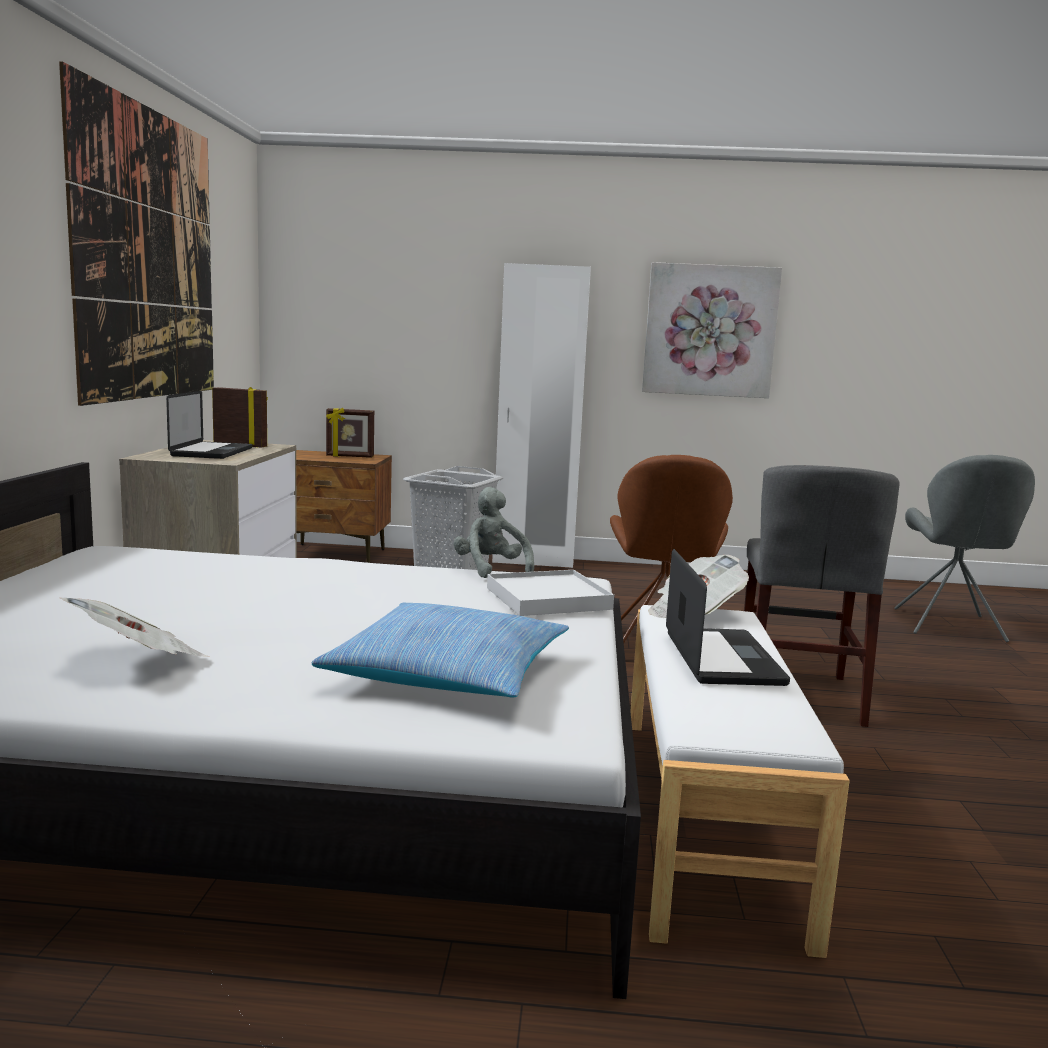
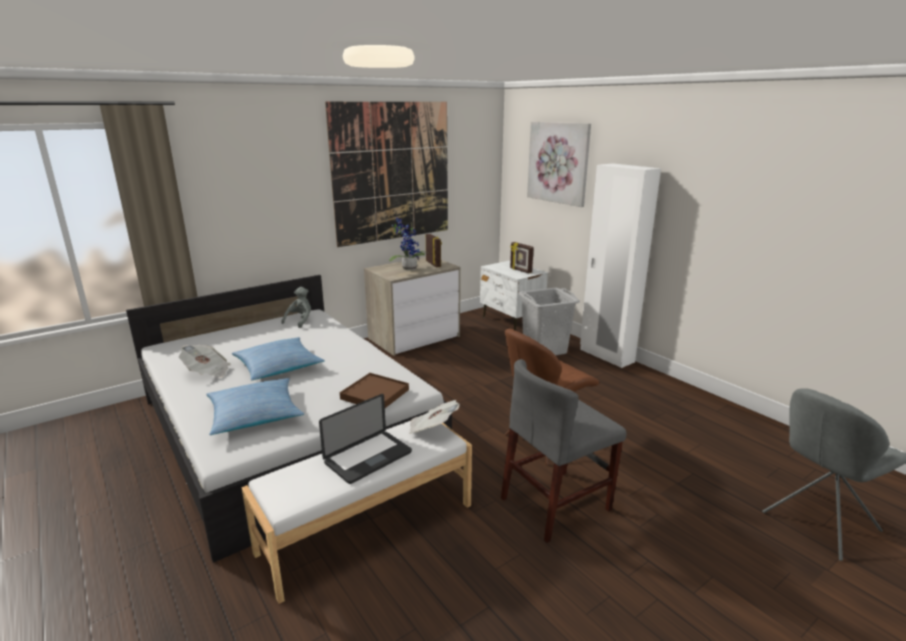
camera: 50 degrees right, 10 degrees up
laptop [166,391,252,459] -> potted plant [389,218,428,270]
brown nightstand [296,450,392,563] -> white nightstand [480,260,548,331]
grey plush toy [453,487,534,578] -> grey plush toy moved to [281,287,311,328]
white tray [487,570,614,616] -> brown tray [340,373,409,408]
picture [642,262,782,398] -> picture moved to [527,122,591,207]
none -> pillow [232,337,325,380]

